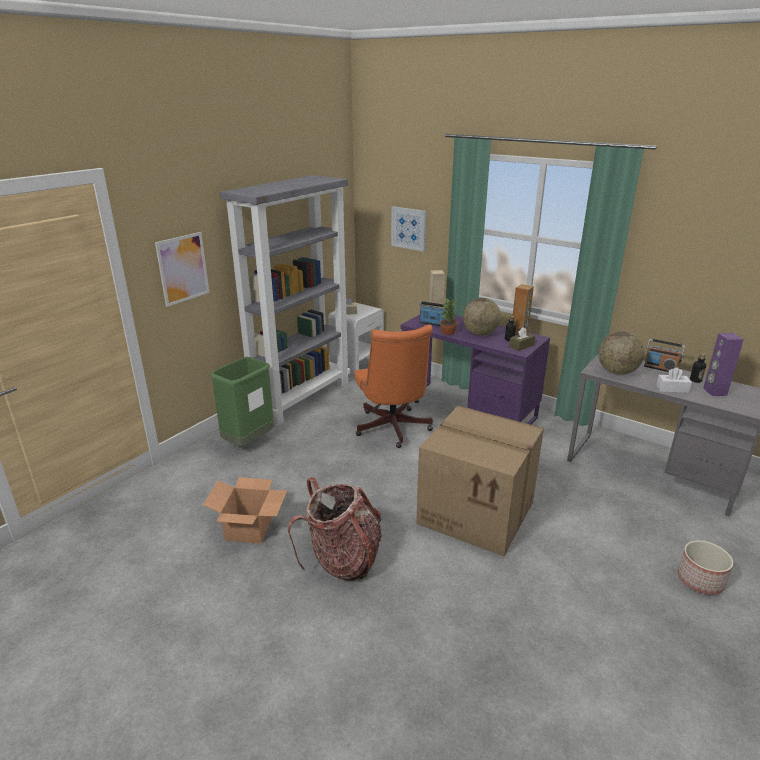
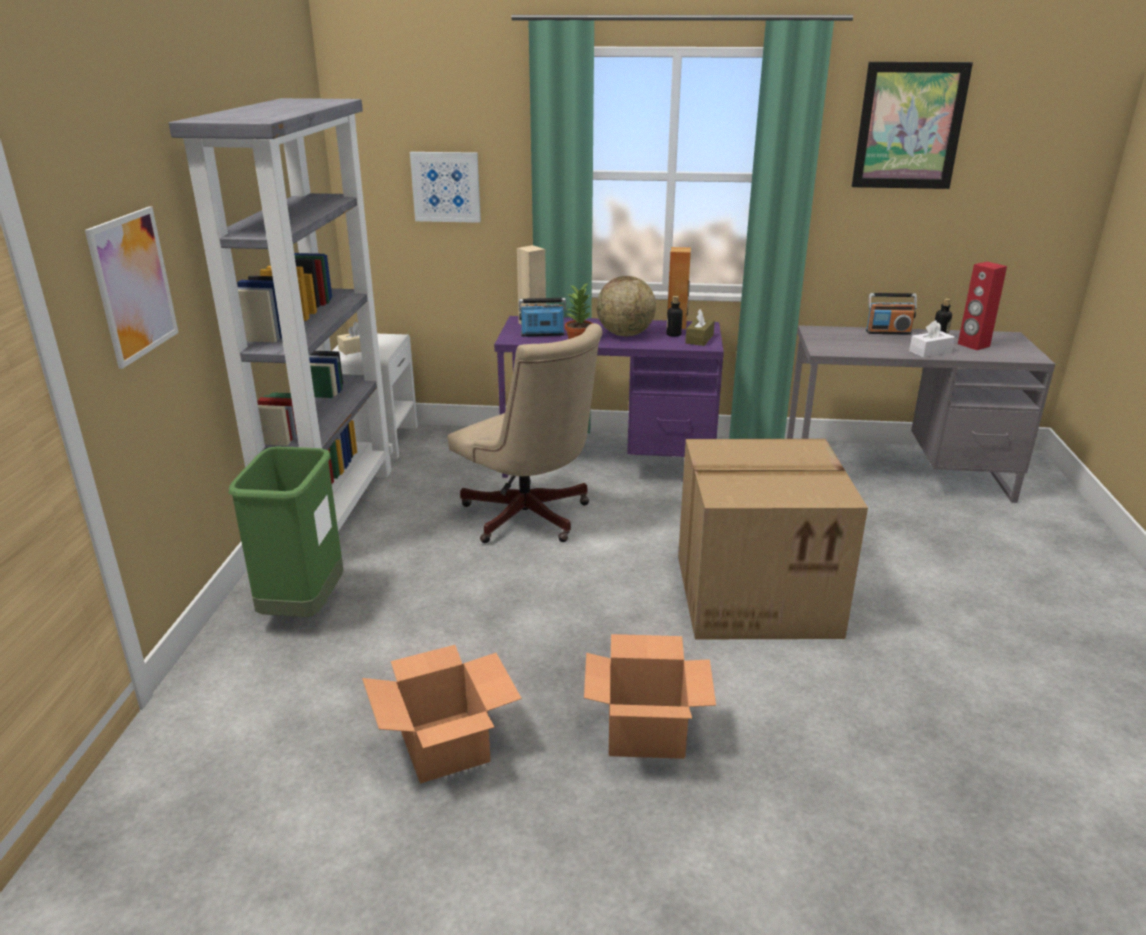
camera: 30 degrees left, 0 degrees up
backpack [288,477,382,581] -> cardboard box [584,634,716,759]
orange office chair [355,325,433,448] -> beige office chair [448,323,603,543]
globe [598,331,645,375] -> none
planter [678,540,733,595] -> none
purple speaker [703,333,744,396] -> red speaker [958,262,1007,350]
none -> picture [852,62,973,189]

